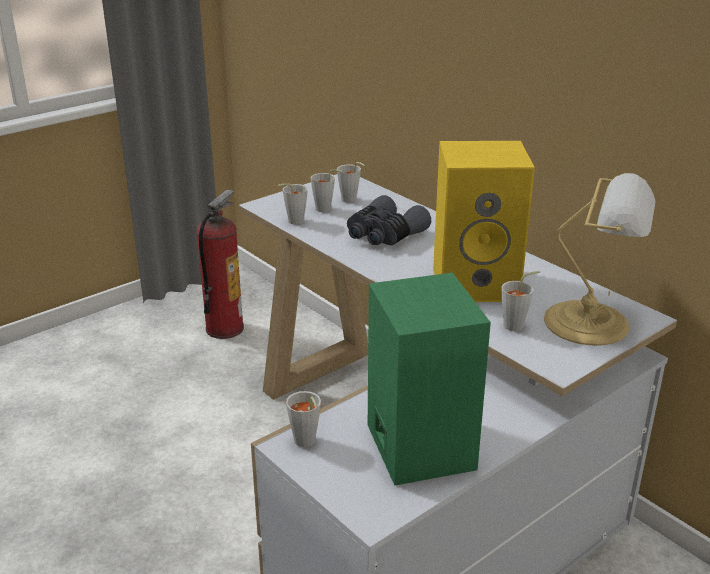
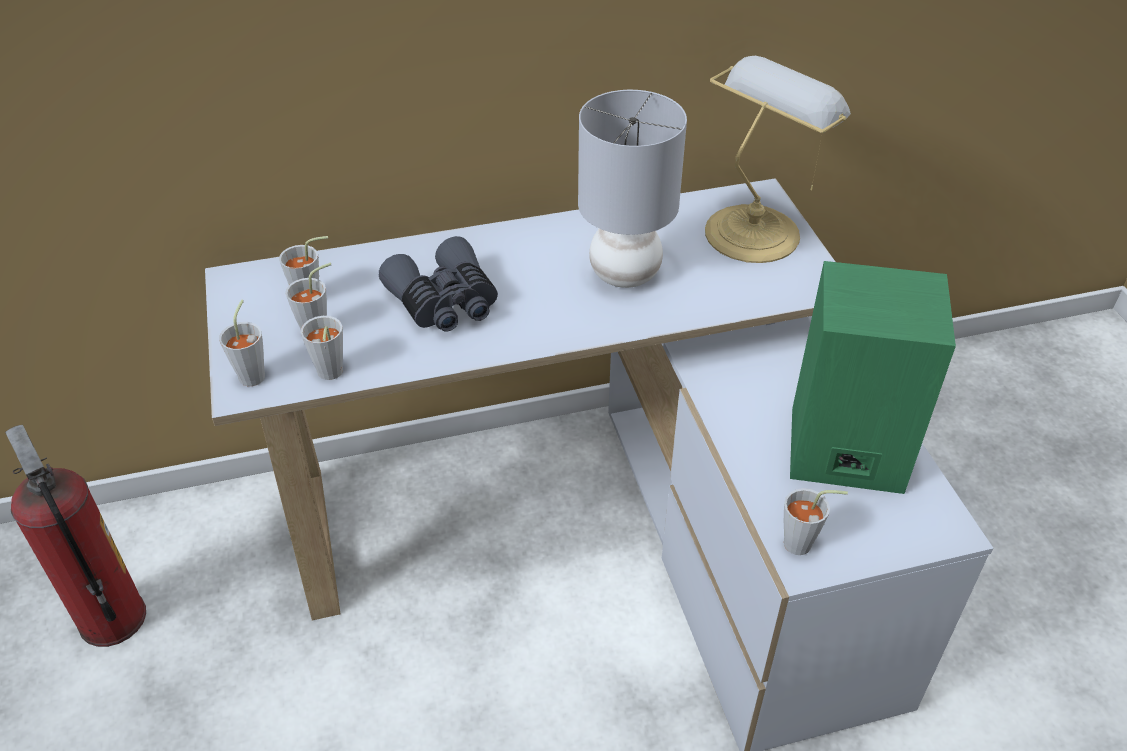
camera: 65 degrees left, 15 degrees up
yellow speaker [433,141,535,302] -> grey table lamp [578,90,687,288]
grey cup [502,271,540,331] -> grey cup moved to [219,300,265,386]

